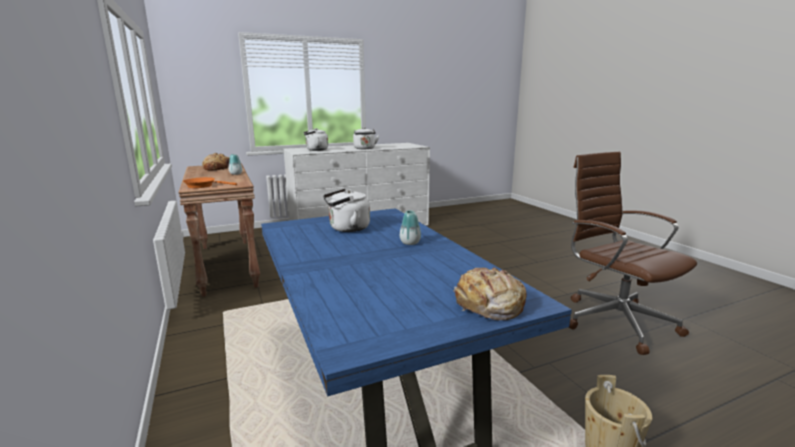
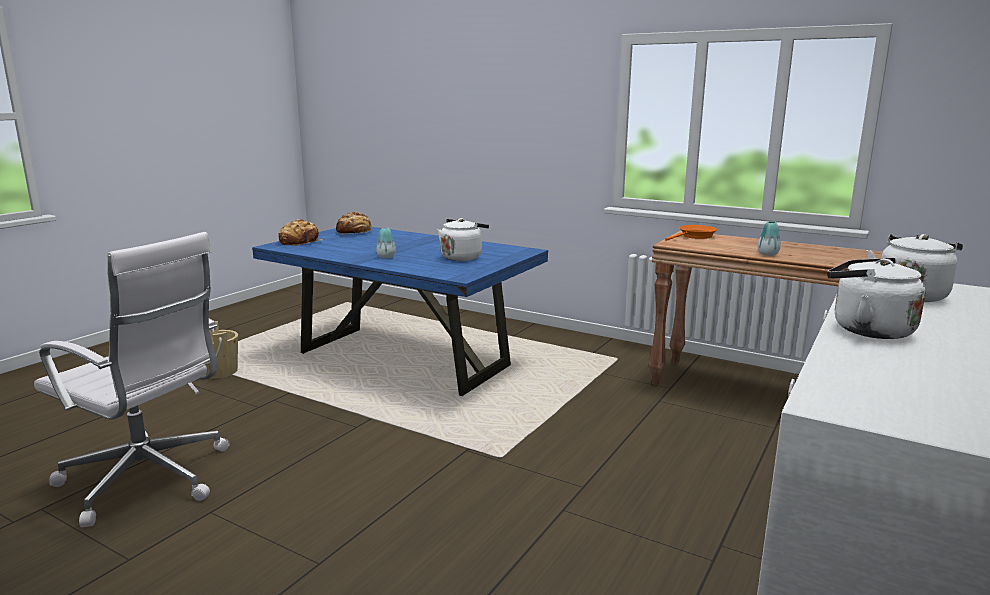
camera: 145 degrees right, 0 degrees up
bread [202,153,230,171] -> bread moved to [336,212,372,234]
brown office chair [569,152,697,355] -> white office chair [34,232,230,527]

